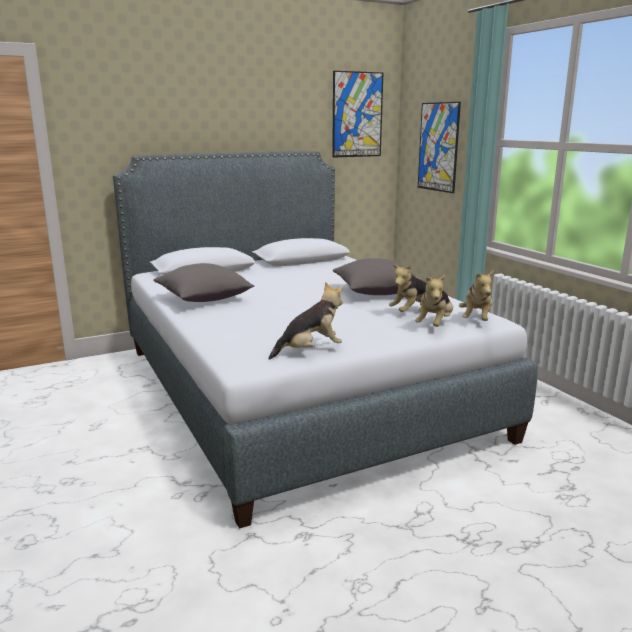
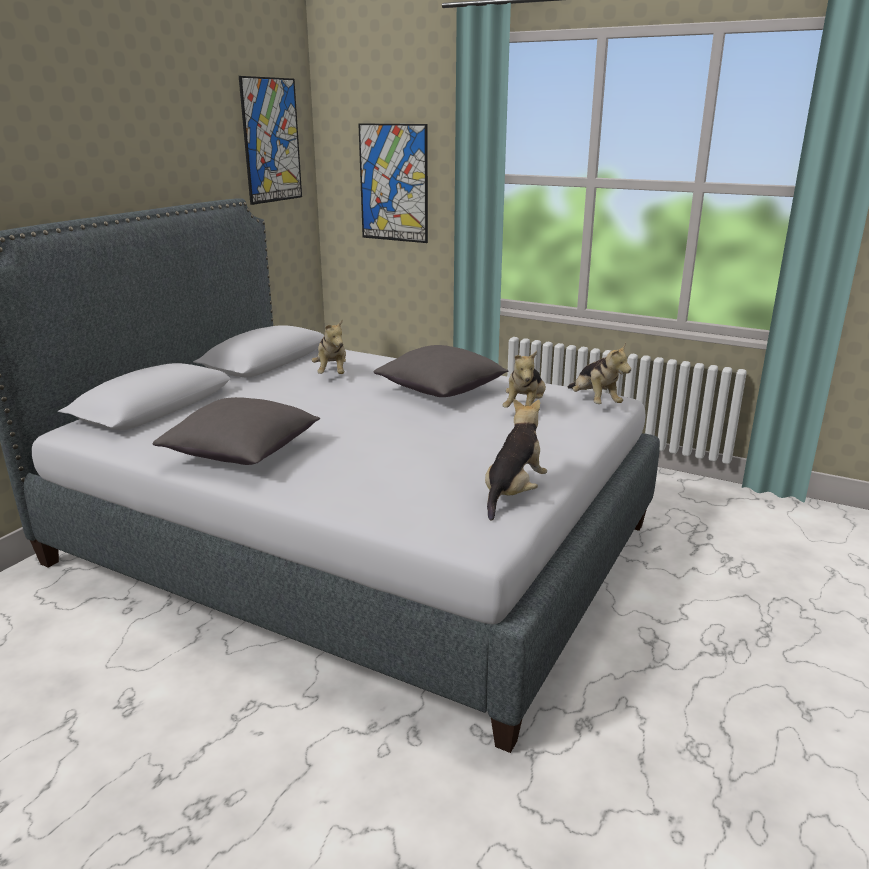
camera: 35 degrees left, 5 degrees up
plush toy [415,275,453,327] -> plush toy moved to [312,319,346,374]

